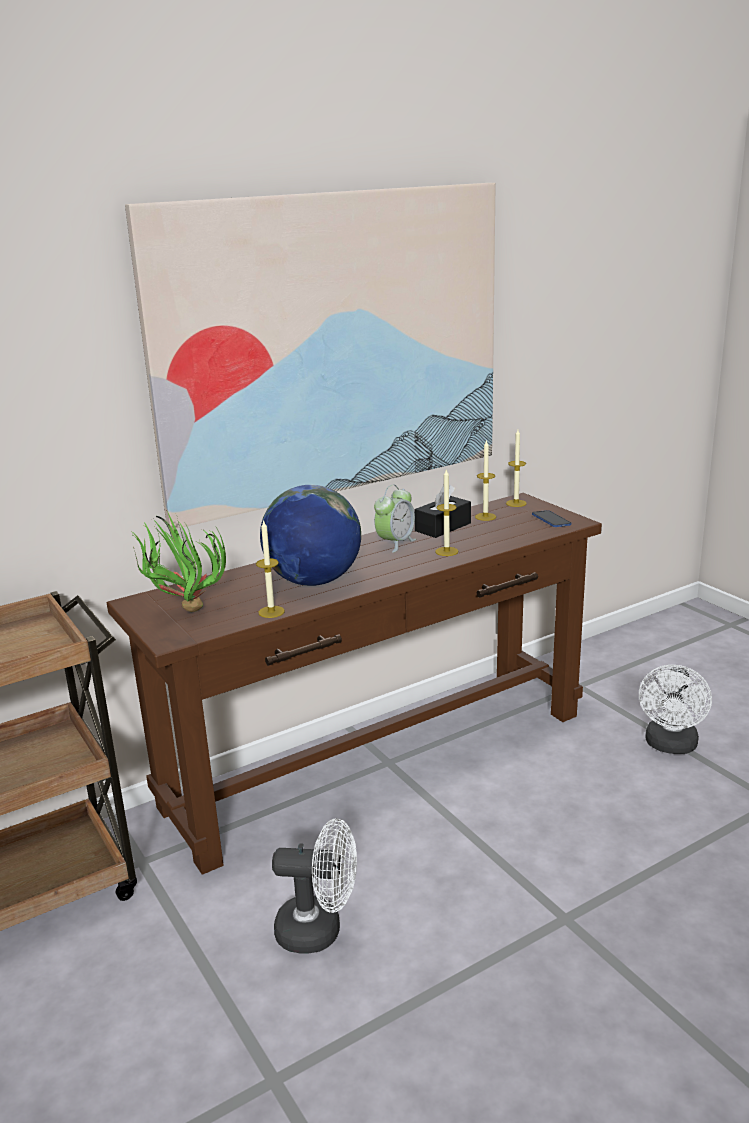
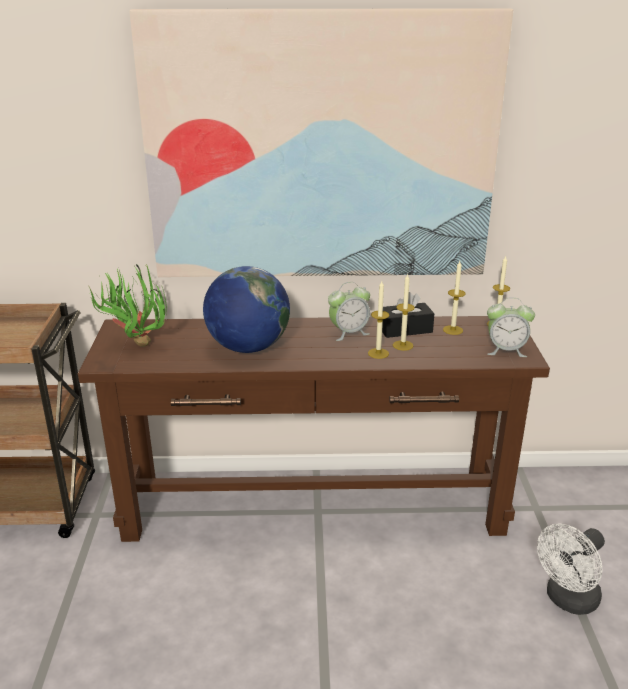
camera: 30 degrees right, 5 degrees up
candle [256,520,285,618] -> candle moved to [393,273,415,351]
white fan [272,819,357,954] -> none
phone [532,510,571,527] -> alarm clock [487,298,535,357]

